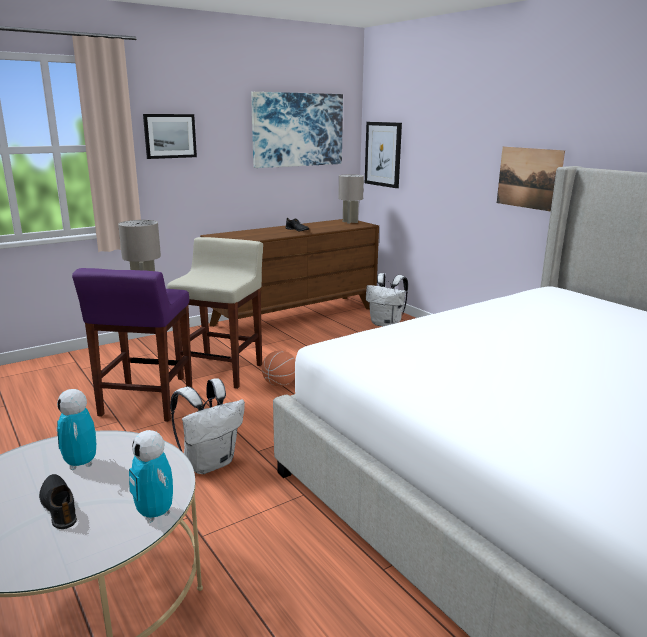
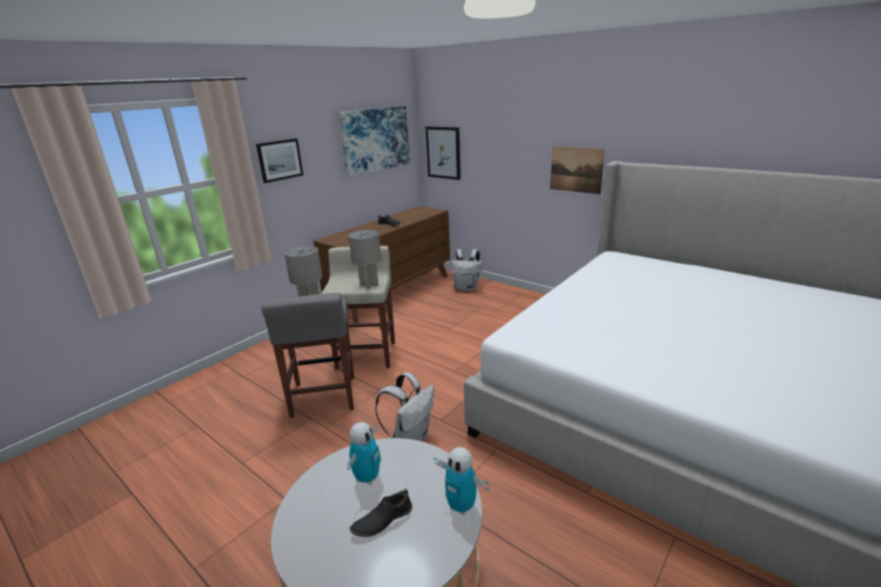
camera: 15 degrees left, 5 degrees up
black shoe [39,474,77,529] -> black shoe turned 75 degrees counterclockwise [350,489,413,537]
toy robot [57,389,96,470] -> toy robot turned 120 degrees counterclockwise [347,422,381,485]
purple stool [72,268,192,421] -> grey stool [261,293,354,418]
basketball [262,351,296,386] -> none
grey table lamp [338,174,364,224] -> grey table lamp moved to [348,230,381,289]

